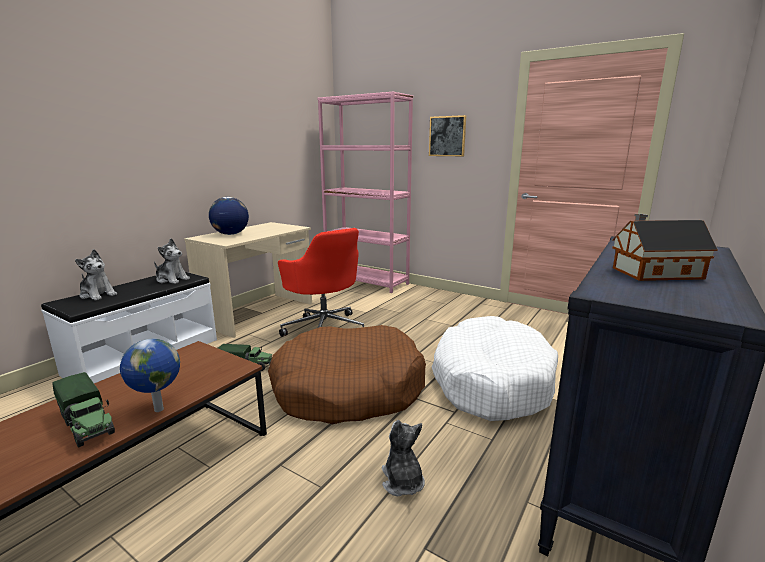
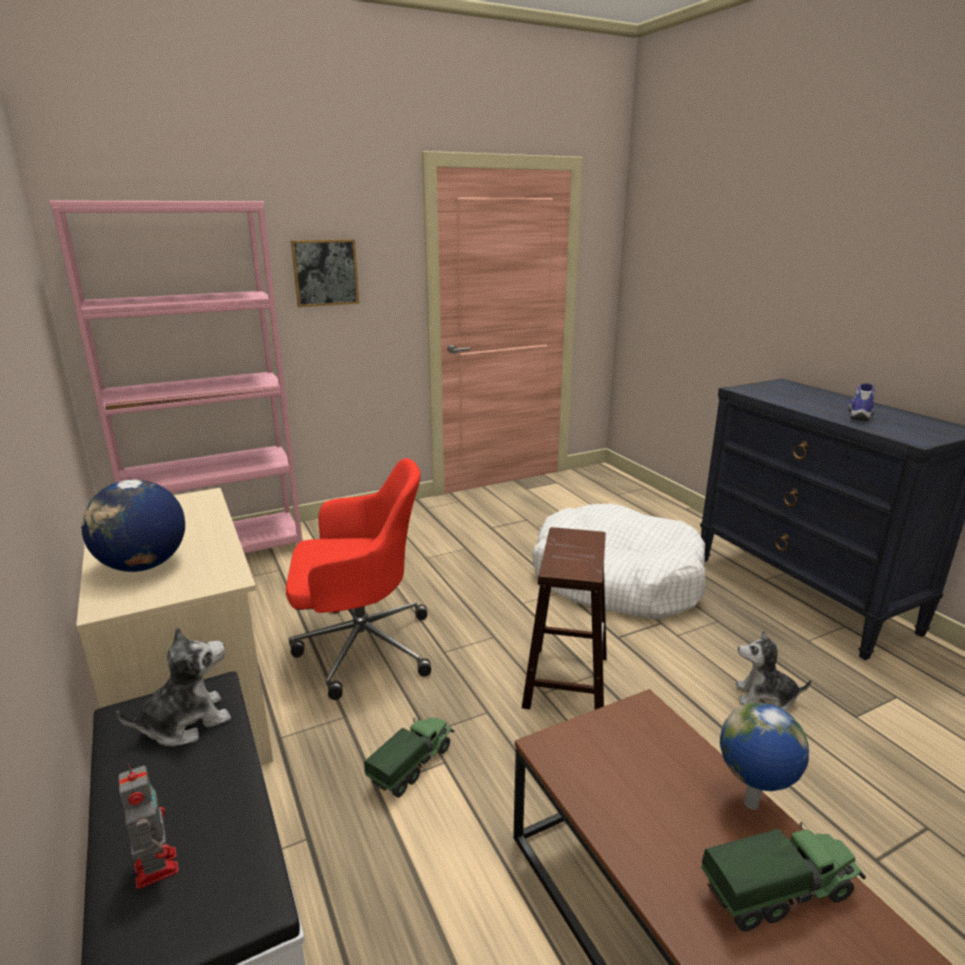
camera: 60 degrees left, 5 degrees up
plush toy [75,249,117,300] -> toy robot [119,763,179,889]
brown dog bed [268,325,426,424] -> brown stool [522,527,607,710]
toy house [612,214,718,281] -> shoe [849,383,875,421]

